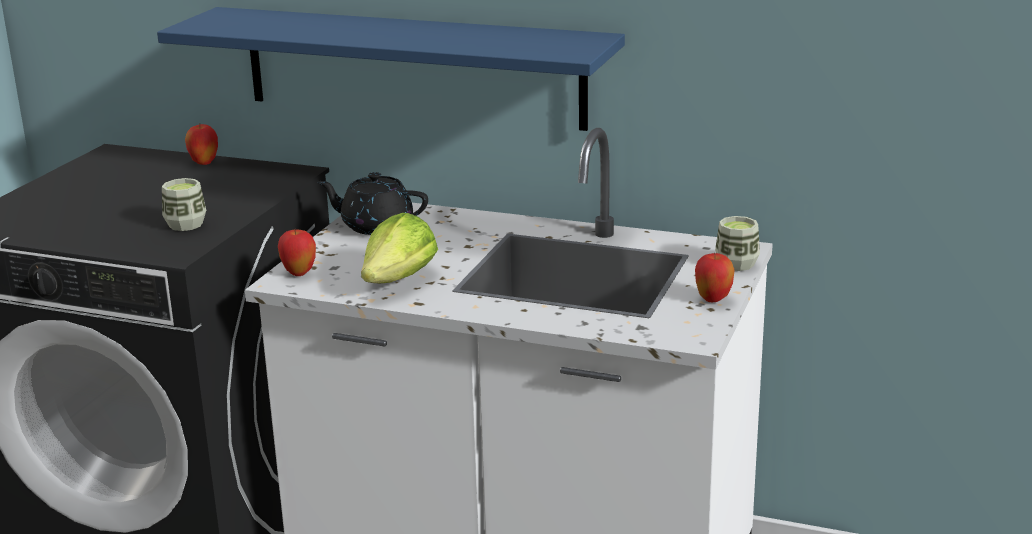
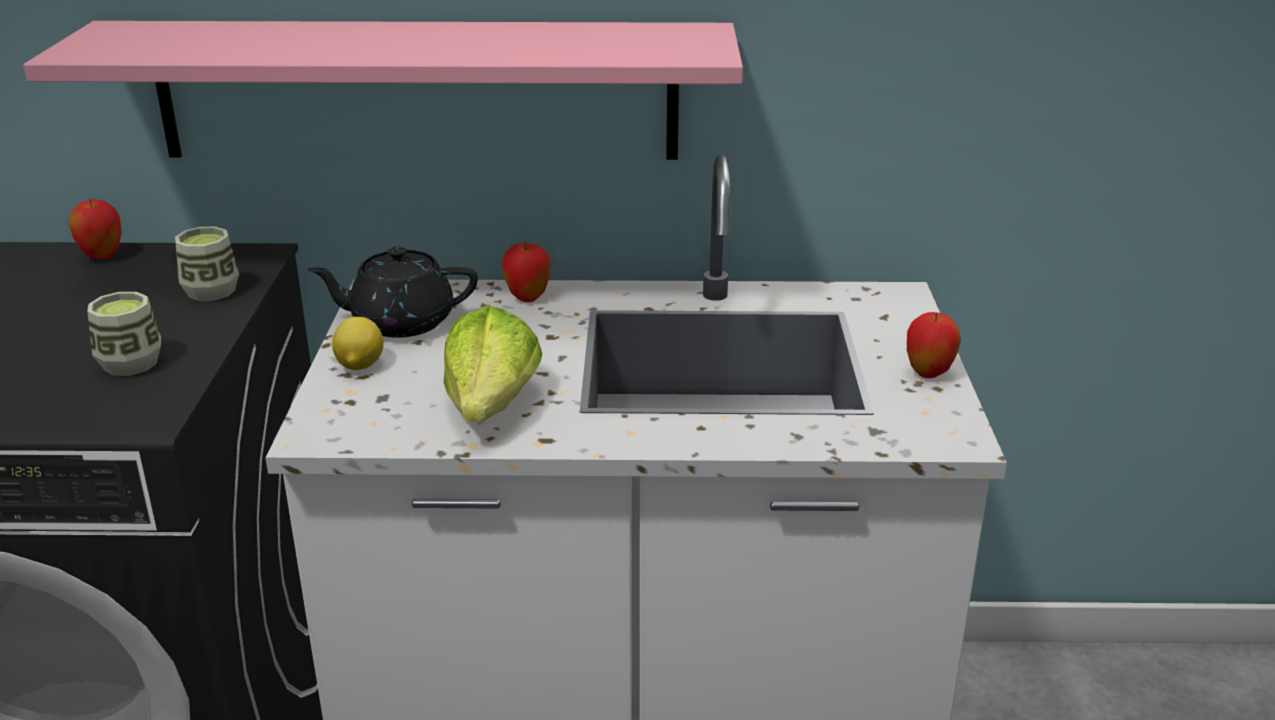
camera: 20 degrees left, 5 degrees up
blue shelf [157,7,625,131] -> pink shelf [23,21,743,160]
apple [278,230,316,276] -> apple moved to [502,242,551,302]
cup [715,216,760,271] -> cup moved to [175,226,239,301]
none -> lemon [332,317,384,370]

